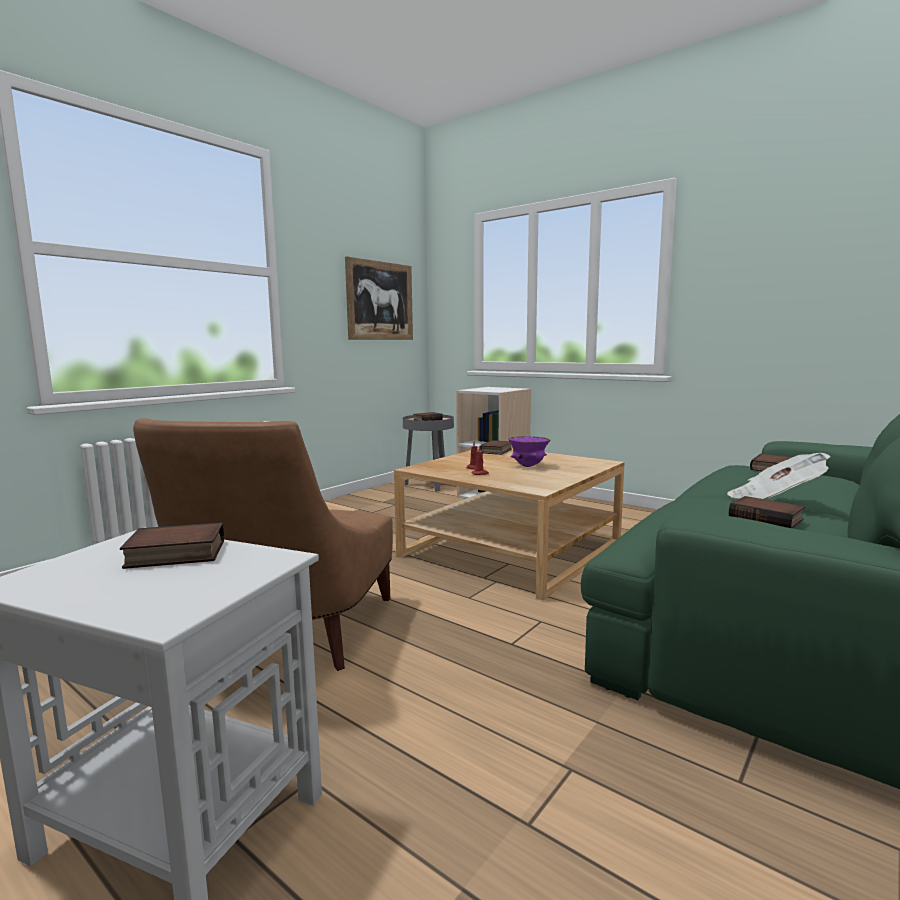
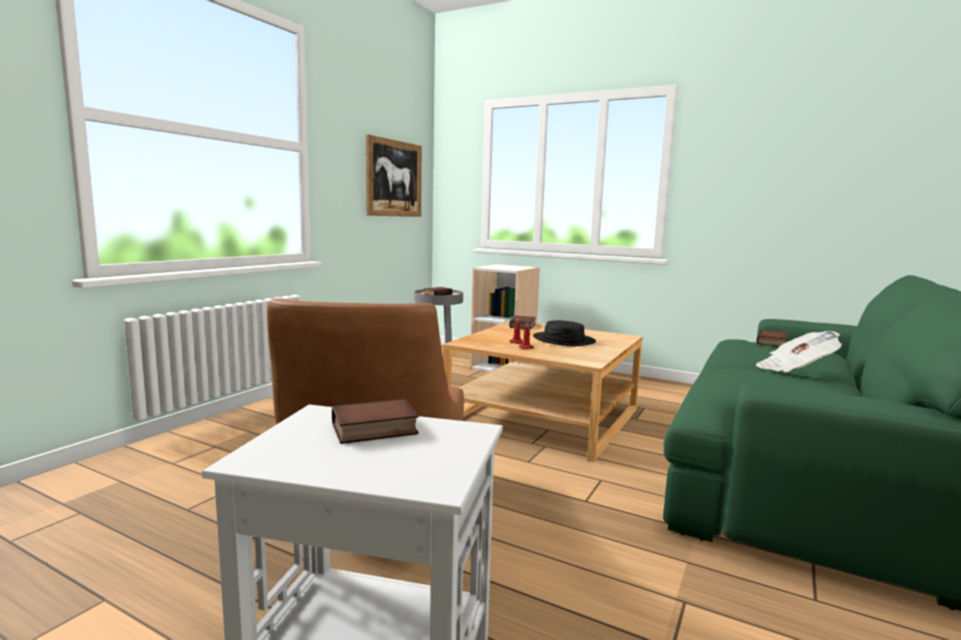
camera: 10 degrees left, 0 degrees up
purple bowl [509,436,551,467] -> black hat [533,320,596,346]
book [729,496,805,528] -> none

